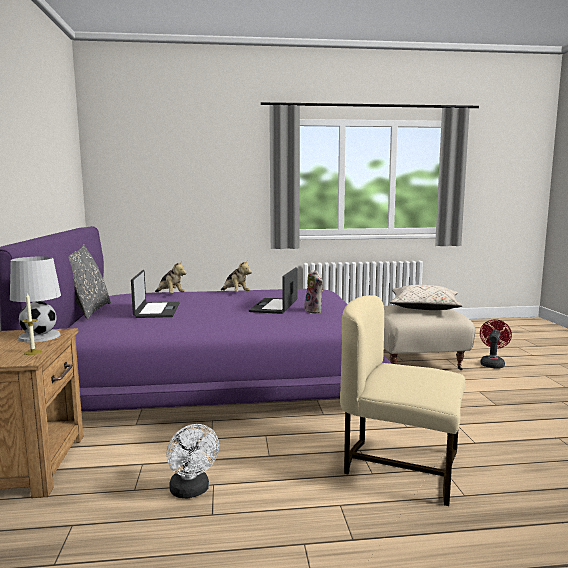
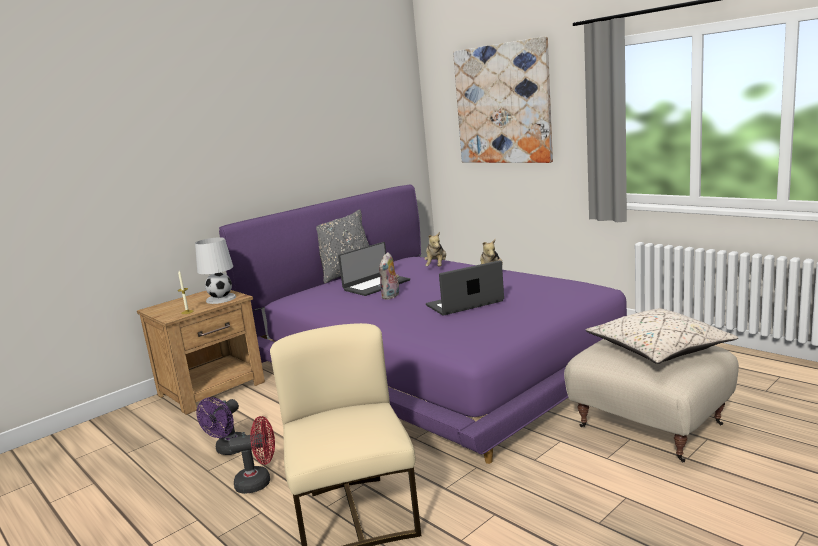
camera: 55 degrees right, 5 degrees up
white fan [166,424,219,499] -> purple fan [196,397,246,455]
plush toy [304,269,323,313] -> plush toy moved to [379,252,399,300]
red fan [480,319,512,368] -> red fan moved to [228,416,275,494]
none -> picture [453,36,553,163]

